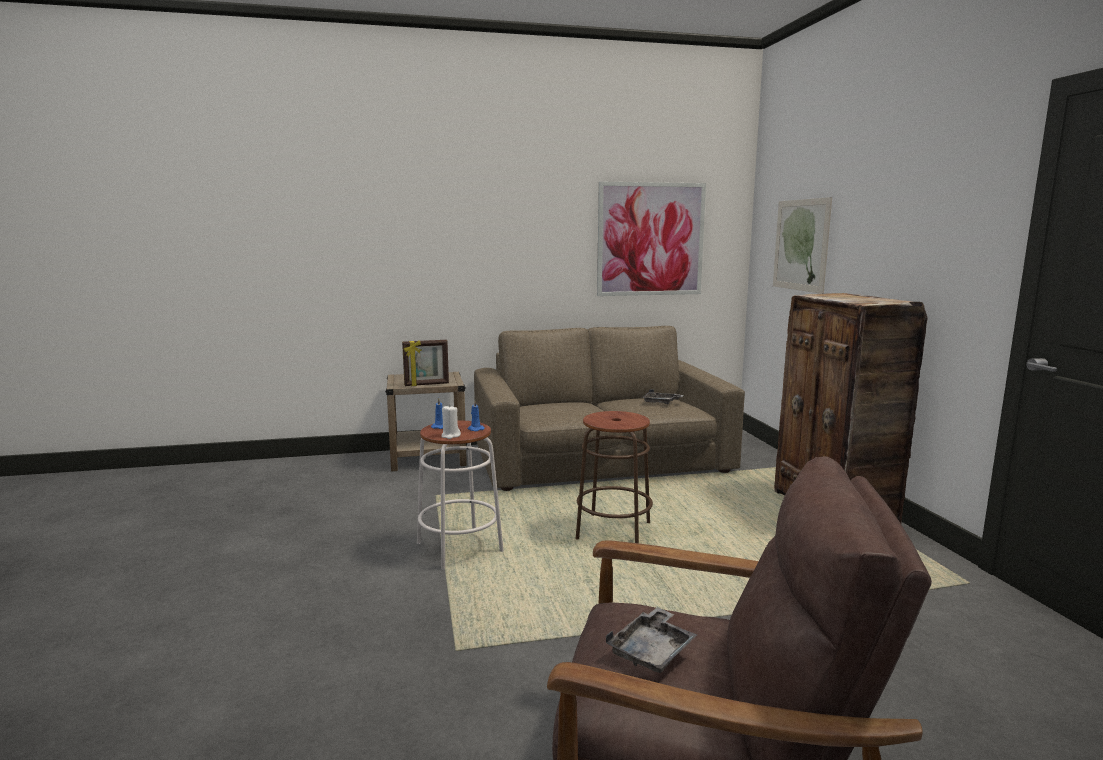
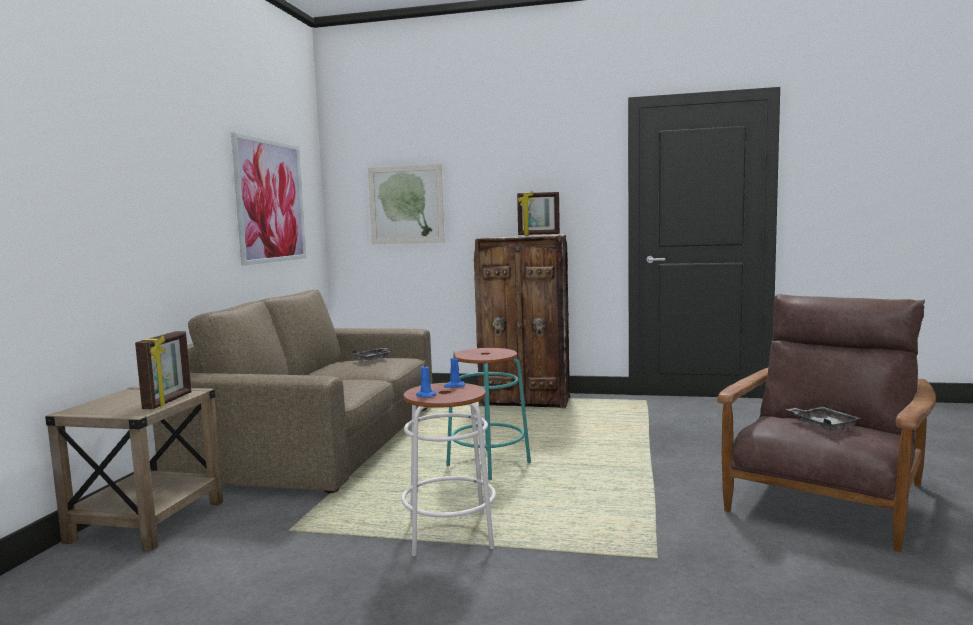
camera: 65 degrees left, 5 degrees down
white candle [441,406,461,439] -> none
brown stool [576,411,653,543] -> turquoise stool [446,348,531,480]
none -> picture frame [517,191,560,236]

